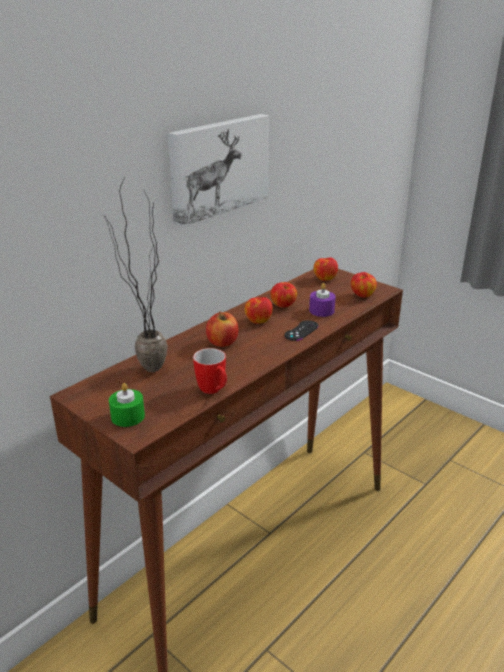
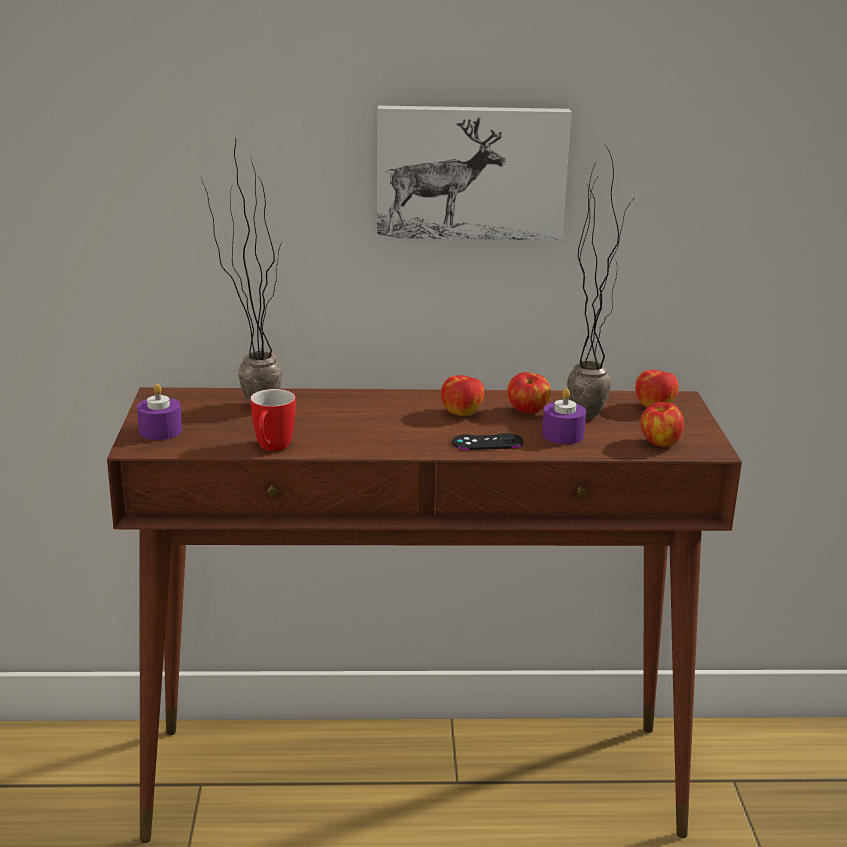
camera: 45 degrees right, 5 degrees down
green candle [109,383,145,427] -> purple candle [137,384,182,440]
apple [206,311,238,347] -> none
none -> potted plant [567,145,632,419]

